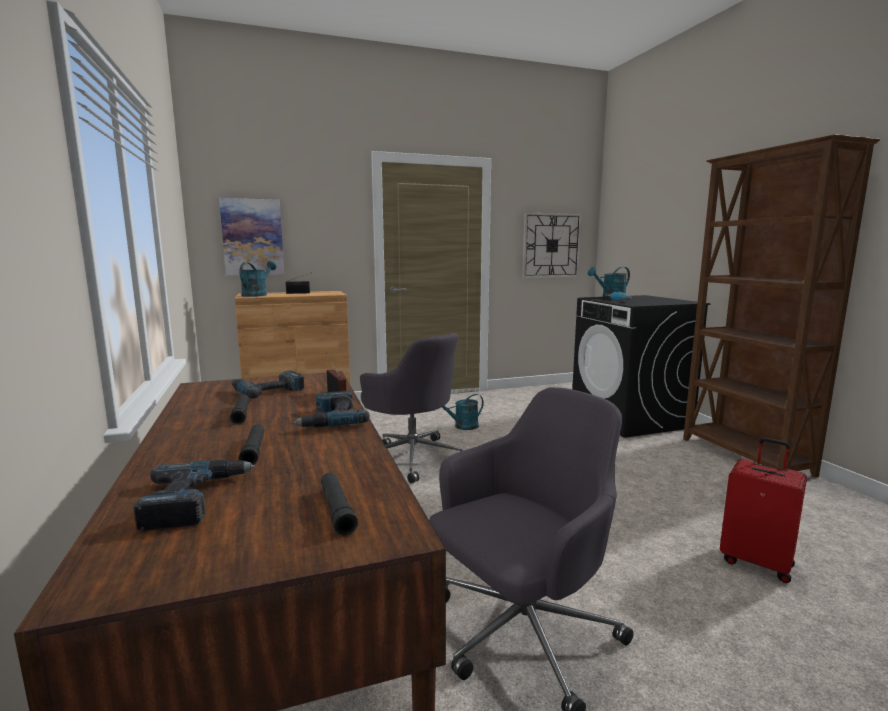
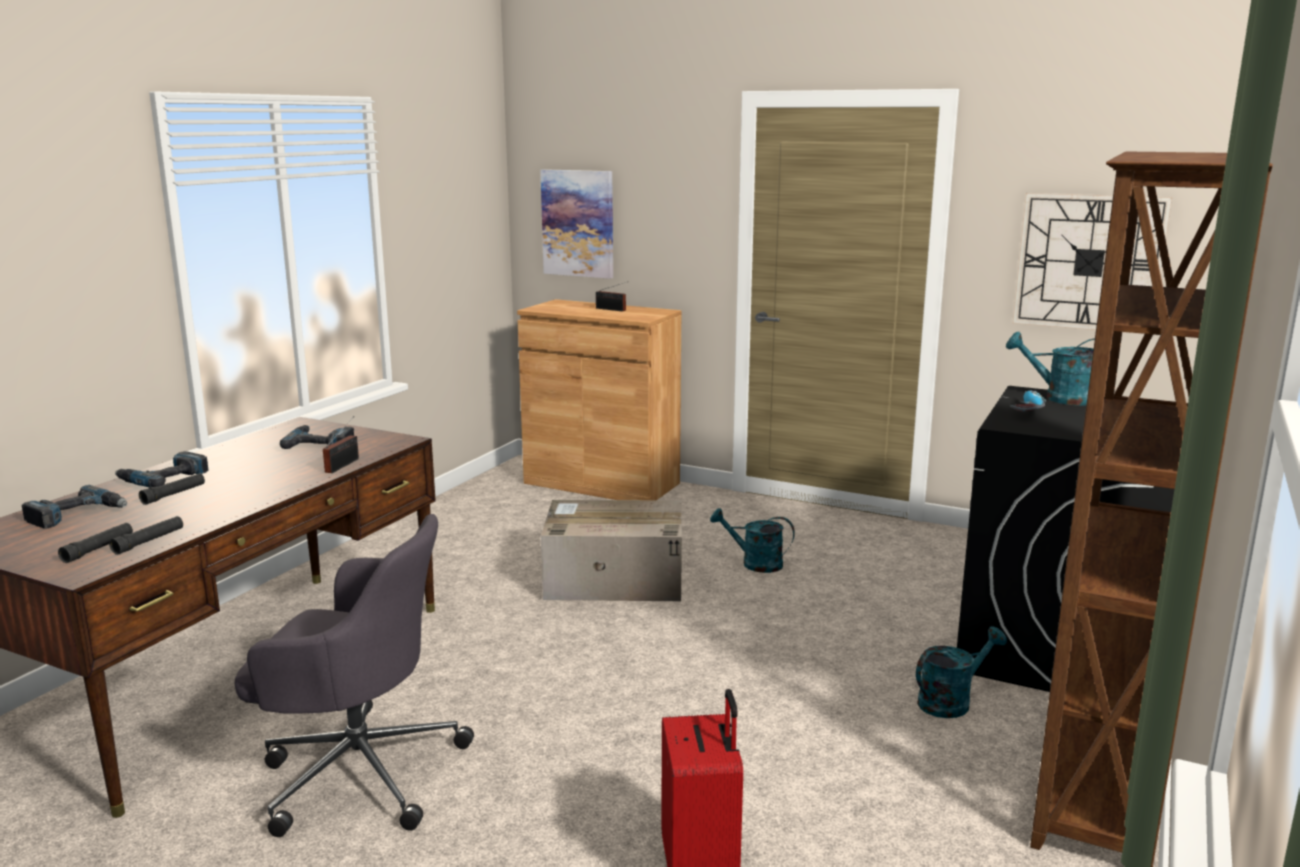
camera: 45 degrees right, 5 degrees up
black flashlight [230,394,249,425] -> black flashlight moved to [109,516,183,555]
turquoise watering can [239,261,276,297] -> turquoise watering can moved to [916,627,1007,718]
power drill [293,391,370,428] -> power drill moved to [115,451,209,488]
grey office chair [360,333,463,483] -> cardboard box [541,500,682,601]

